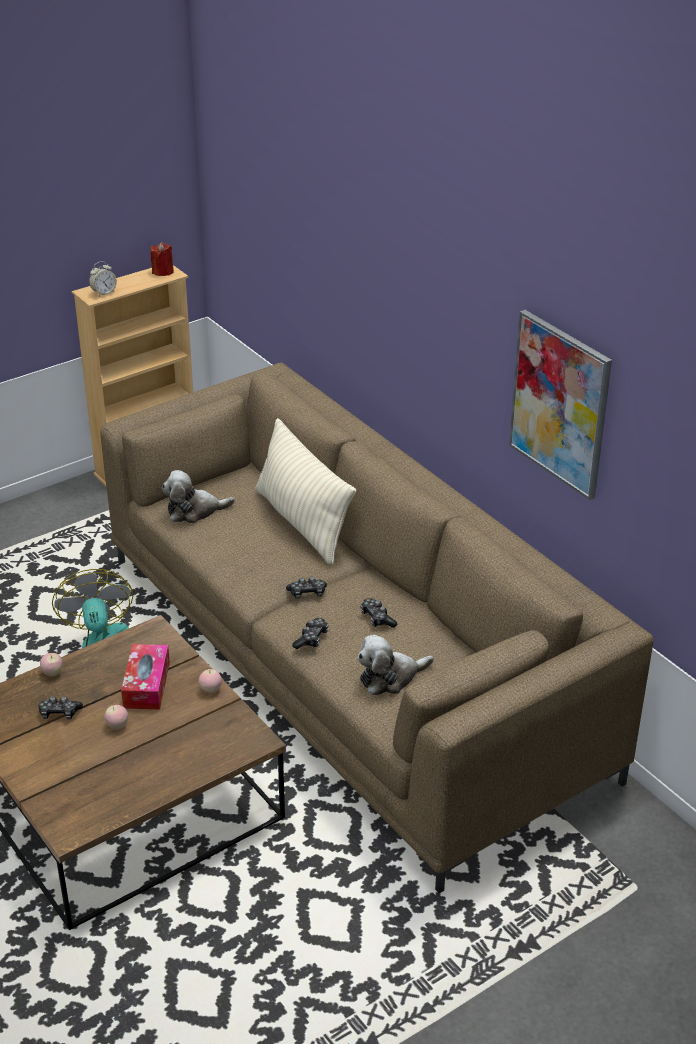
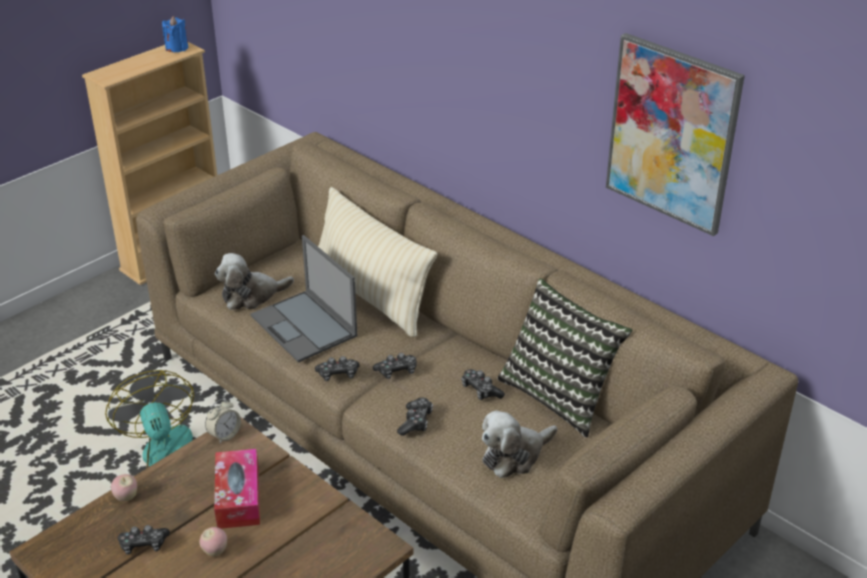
camera: 10 degrees left, 0 degrees up
alarm clock [89,261,117,296] -> alarm clock moved to [205,399,241,443]
red candle [150,242,174,276] -> blue candle [162,16,188,52]
apple [199,669,222,693] -> none
none -> laptop [250,235,358,363]
none -> game controller [315,356,360,381]
none -> pillow [497,278,633,438]

